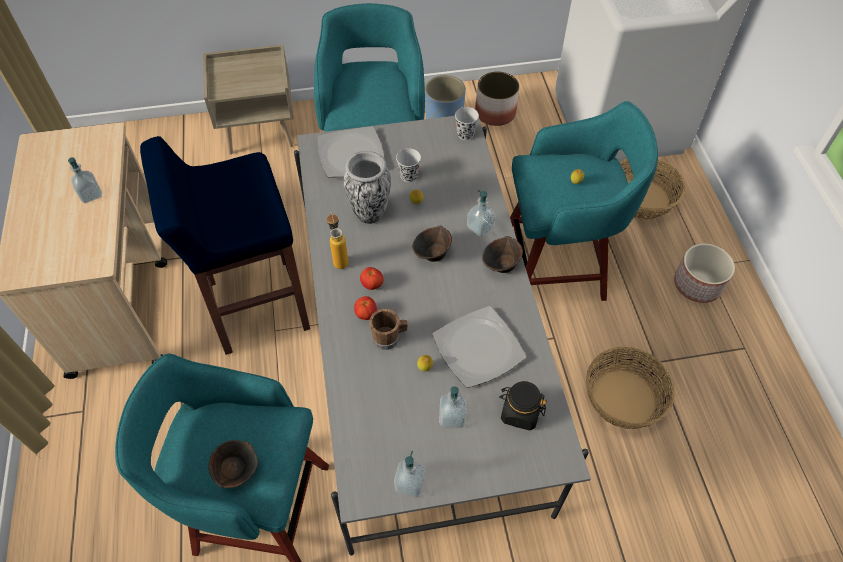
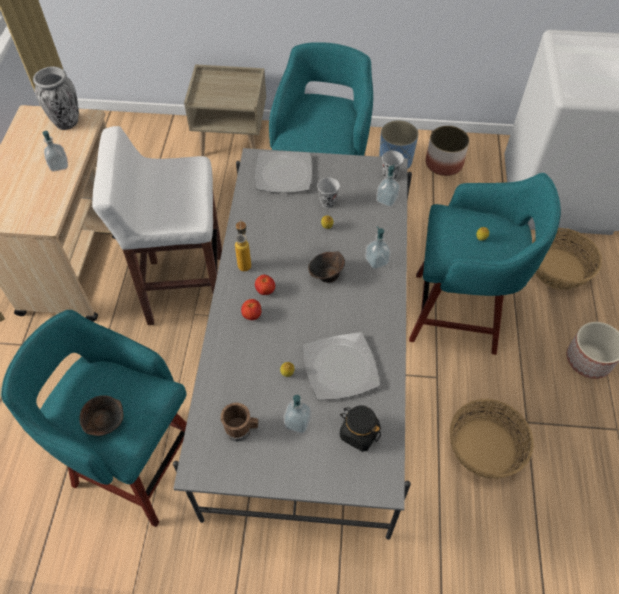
camera: 15 degrees right, 0 degrees up
blue stool [140,136,310,355] -> white stool [92,126,222,325]
vase [343,151,391,224] -> vase moved to [33,67,79,130]
brown mug [369,309,407,350] -> brown mug moved to [220,402,258,442]
soap dispenser [394,451,426,497] -> soap dispenser moved to [376,164,400,207]
brown bowl [482,236,523,273] -> none

